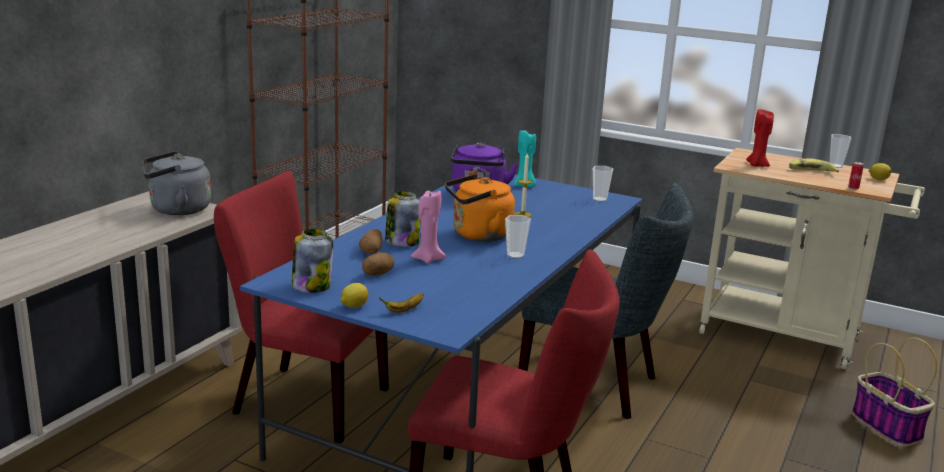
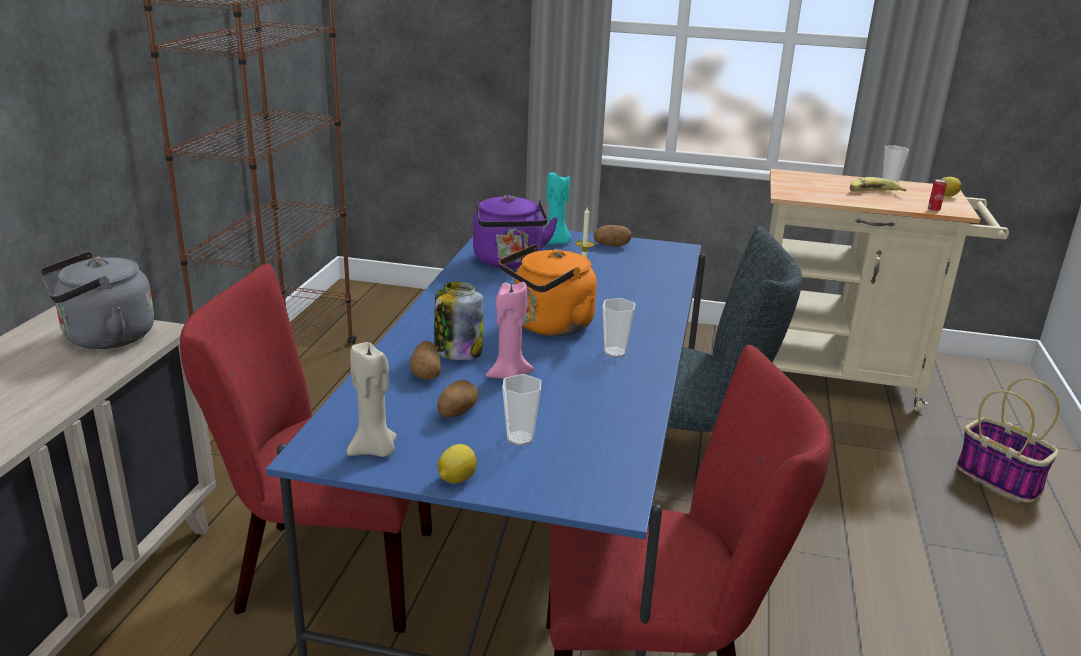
camera: 15 degrees left, 5 degrees up
jar [292,228,333,293] -> beige candle [347,342,397,457]
banana [379,293,424,313] -> none
cup [593,166,613,202] -> cup moved to [502,374,541,446]
red candle [746,109,774,167] -> none
none -> potato [594,225,631,247]

